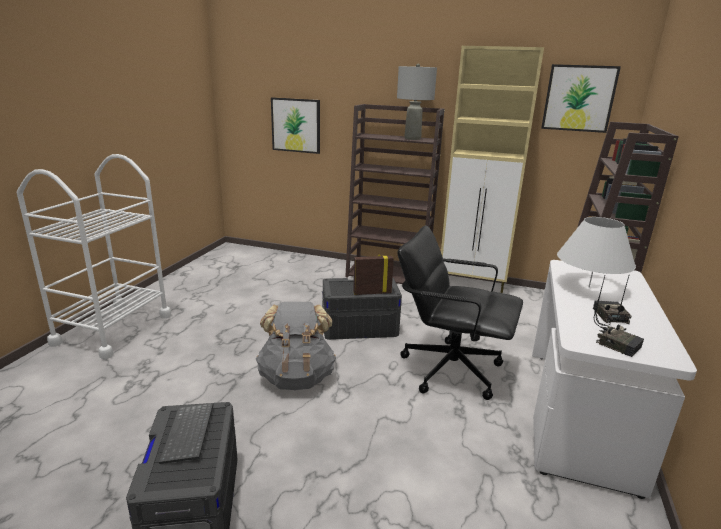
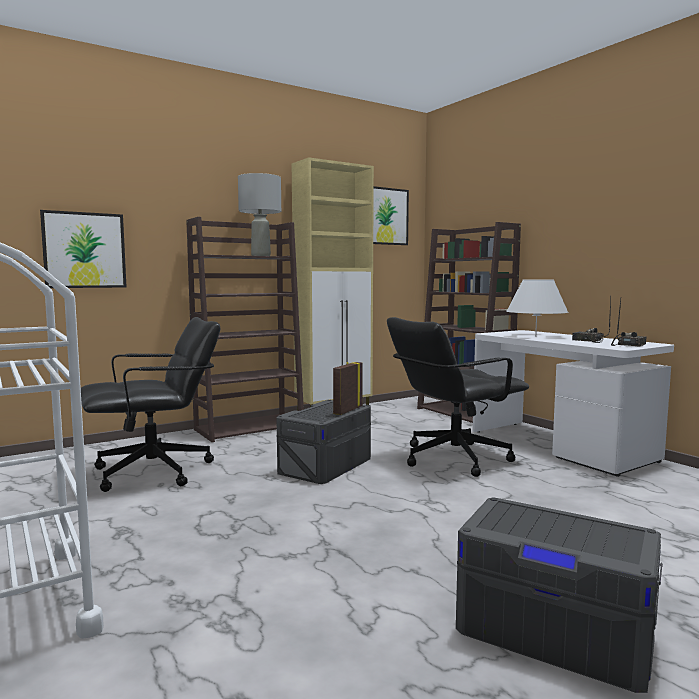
camera: 50 degrees left, 15 degrees down
keyboard [159,403,214,464] -> none
grey backpack [256,302,336,390] -> none
radio [594,276,644,357] -> radio turned 45 degrees counterclockwise [611,300,647,347]
none -> black office chair [81,317,221,492]

